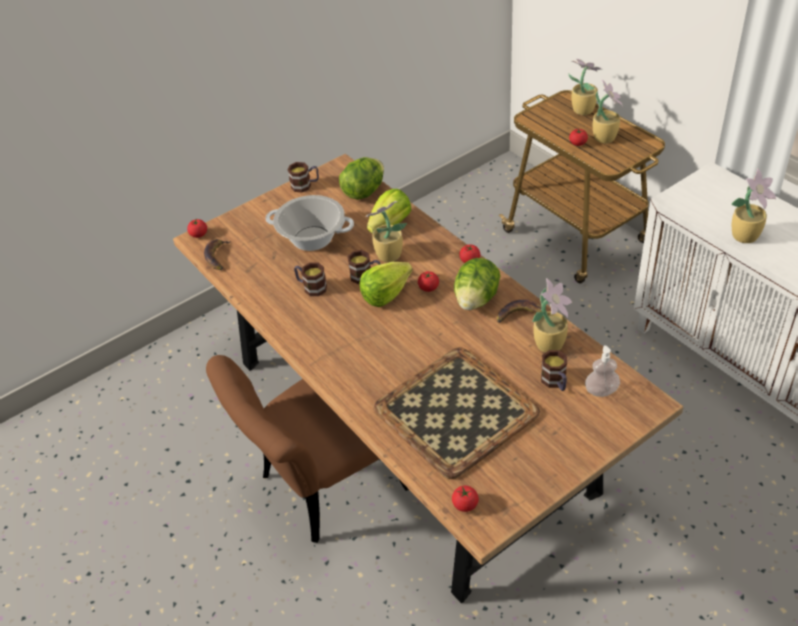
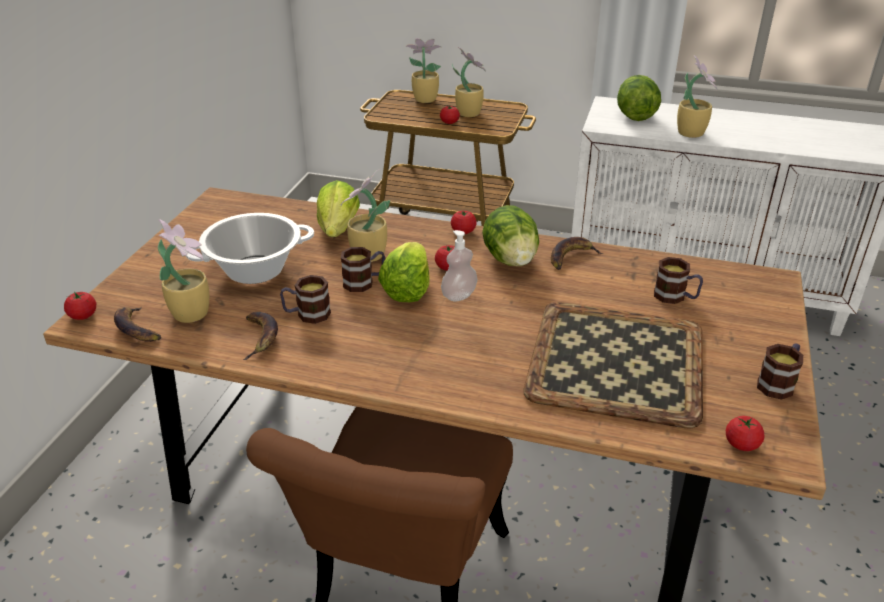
camera: 40 degrees left, 10 degrees down
mug [288,162,319,192] -> mug moved to [757,343,803,400]
lettuce [339,157,384,200] -> lettuce moved to [617,75,661,121]
potted plant [532,278,572,353] -> potted plant moved to [158,219,209,323]
soap dispenser [585,345,620,397] -> soap dispenser moved to [441,230,478,301]
none -> banana [243,312,278,360]

